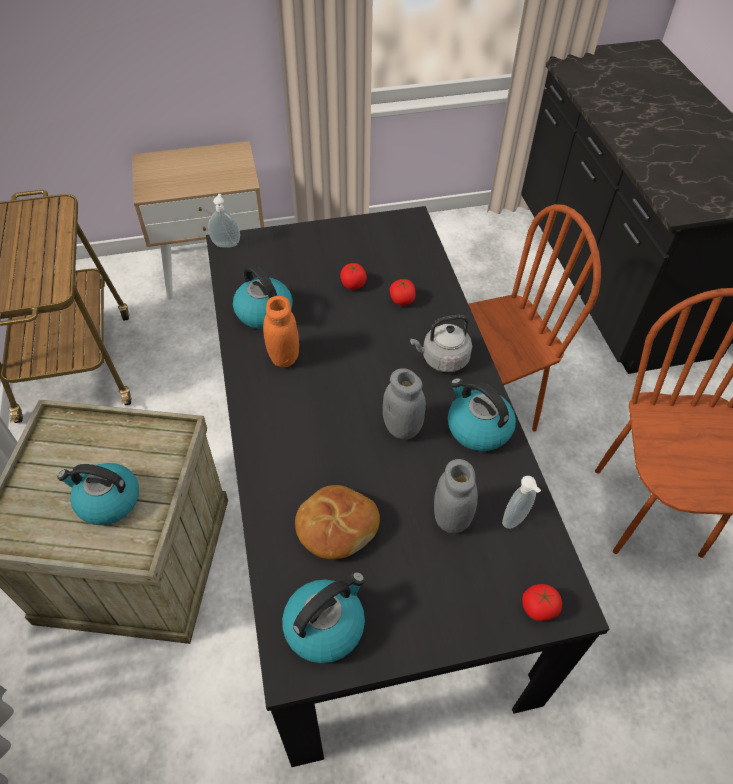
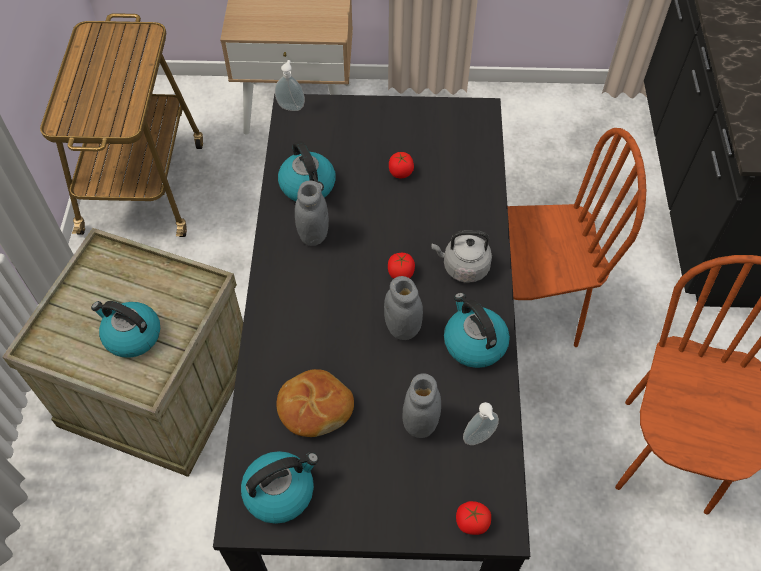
camera: 15 degrees right, 5 degrees up
orange jar [263,296,299,368] -> grey jar [295,180,329,246]
tomato [390,279,416,305] -> tomato moved to [388,253,415,279]

